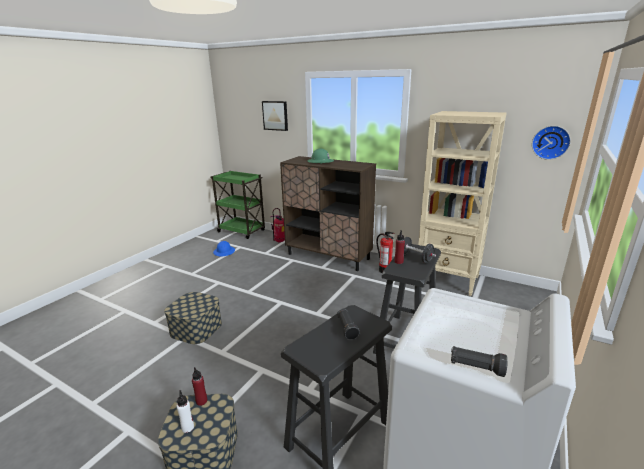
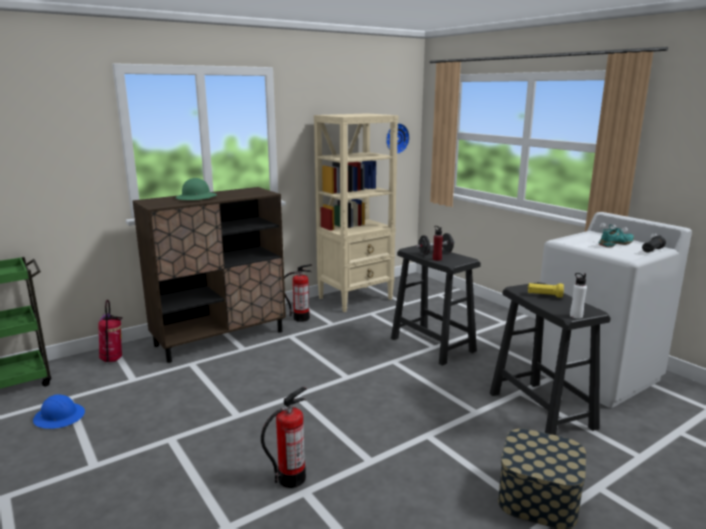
camera: 65 degrees left, 5 degrees down
storage box [164,292,222,344] -> fire extinguisher [261,387,307,488]
white bottle [177,390,194,433] -> white bottle moved to [570,273,587,319]
red bottle [192,367,207,406] -> none
picture [262,101,288,131] -> none
black flashlight [338,309,360,340] -> yellow flashlight [528,283,564,298]
none -> turquoise shoe [599,224,634,247]

